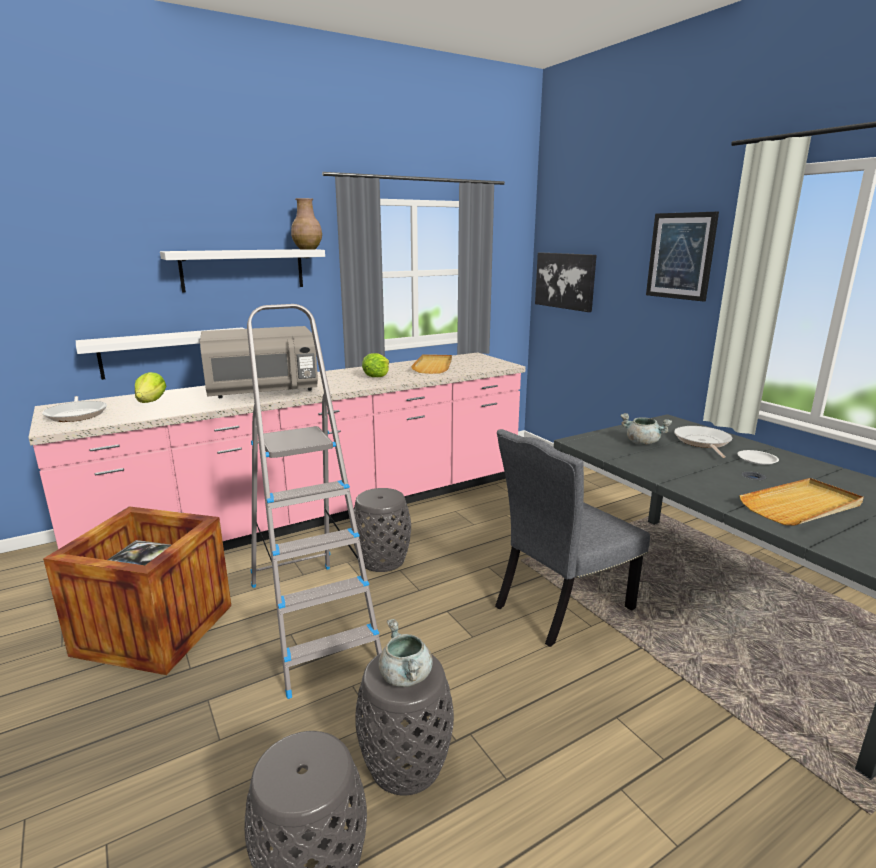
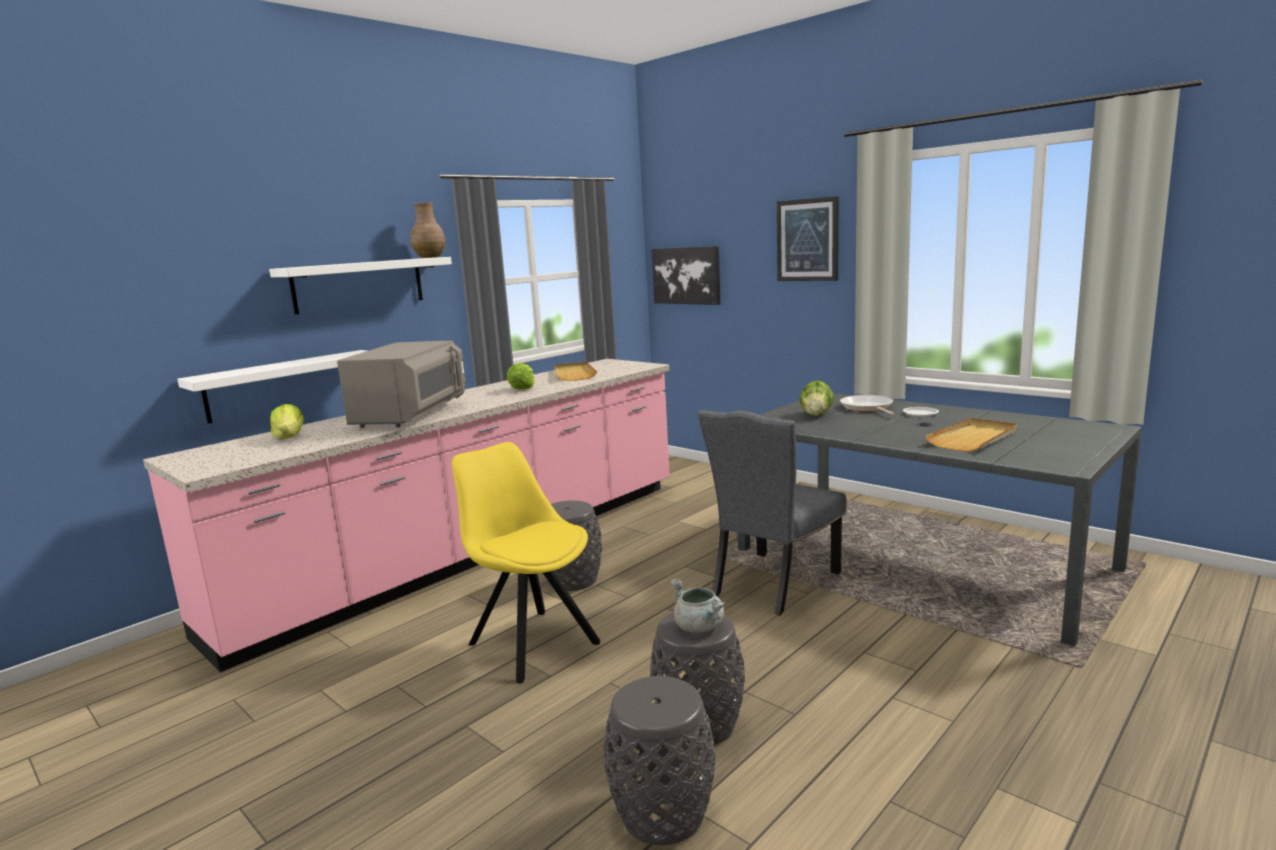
camera: 15 degrees left, 5 degrees down
frying pan [42,396,107,422] -> none
crate [43,506,231,675] -> none
grey microwave [200,326,318,398] -> grey microwave turned 45 degrees counterclockwise [337,341,466,428]
grey step ladder [247,304,382,699] -> yellow chair [452,442,600,683]
grey cooking pot [620,413,672,445] -> lettuce [799,380,834,416]

